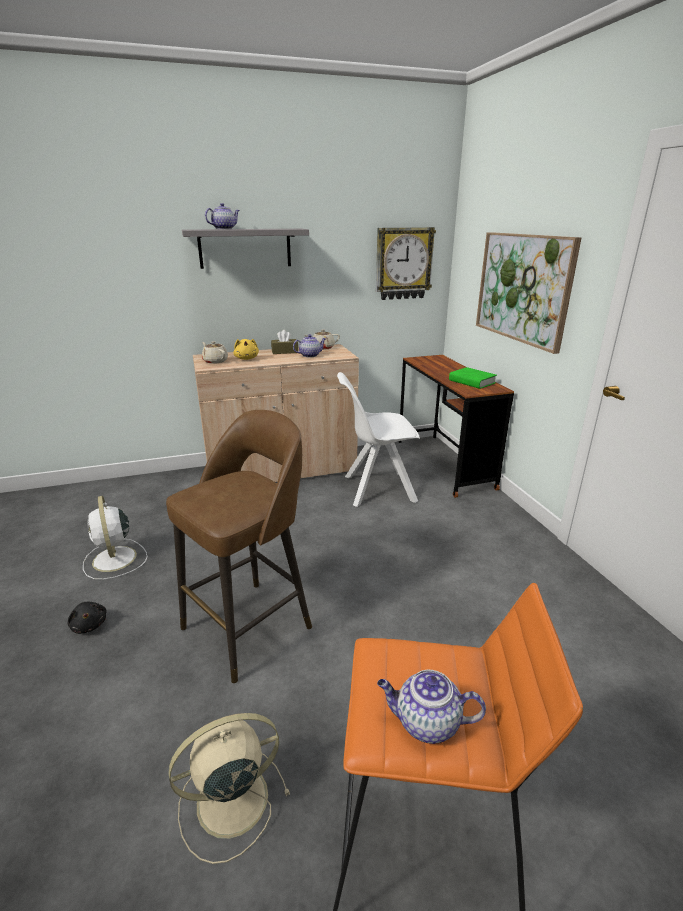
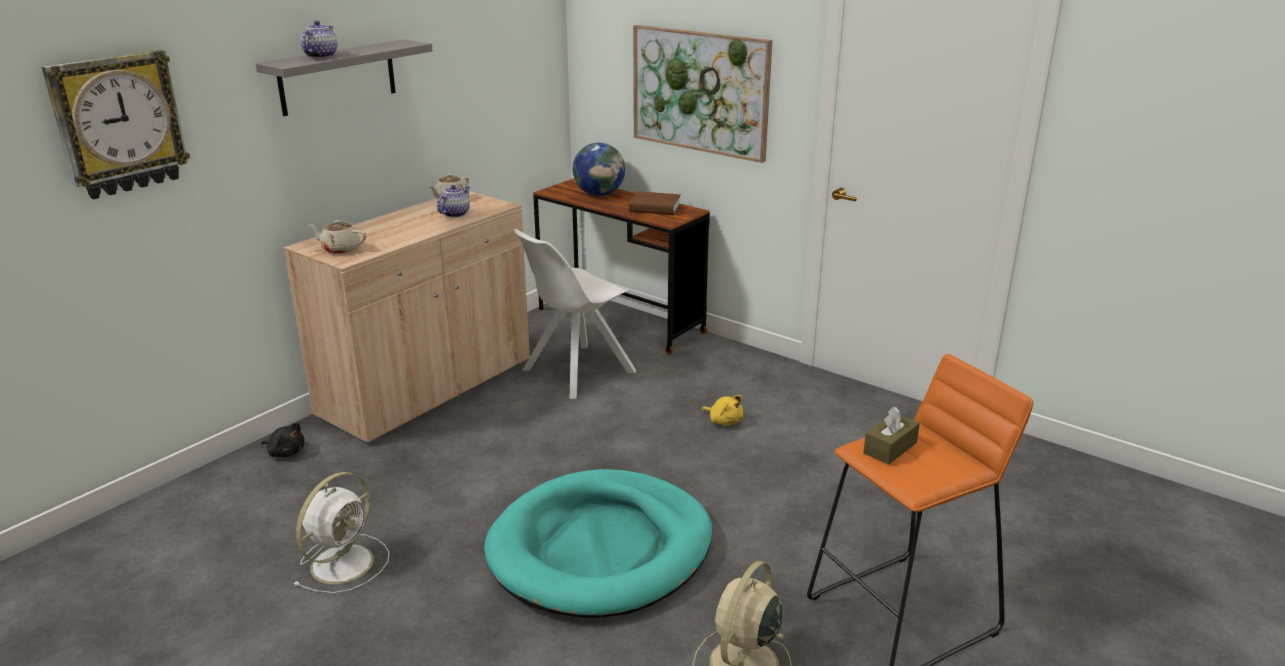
camera: 35 degrees left, 0 degrees up
black plush toy [68,602,107,634] -> black plush toy moved to [261,423,305,457]
white fan [83,496,147,579] -> white fan turned 90 degrees counterclockwise [293,472,390,594]
brown stool [166,410,312,683] -> turquoise dog bed [484,469,712,618]
yellow plush toy [233,339,259,360] -> yellow plush toy moved to [702,395,743,425]
brown tissue box [271,330,298,354] -> brown tissue box moved to [863,407,920,464]
wall clock [376,227,436,300] -> wall clock moved to [42,50,190,199]
teapot [377,670,486,744] -> none
green book [449,367,497,389] -> brown book [629,191,681,215]
none -> globe [573,143,625,196]

